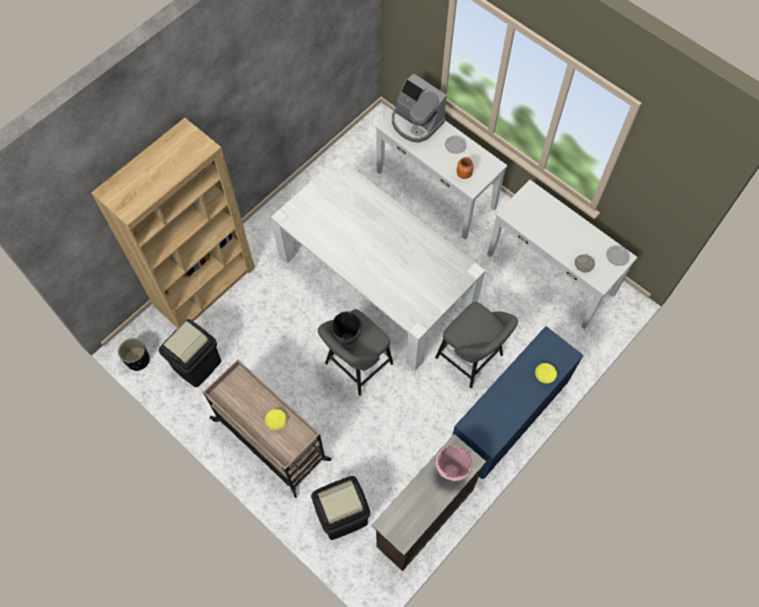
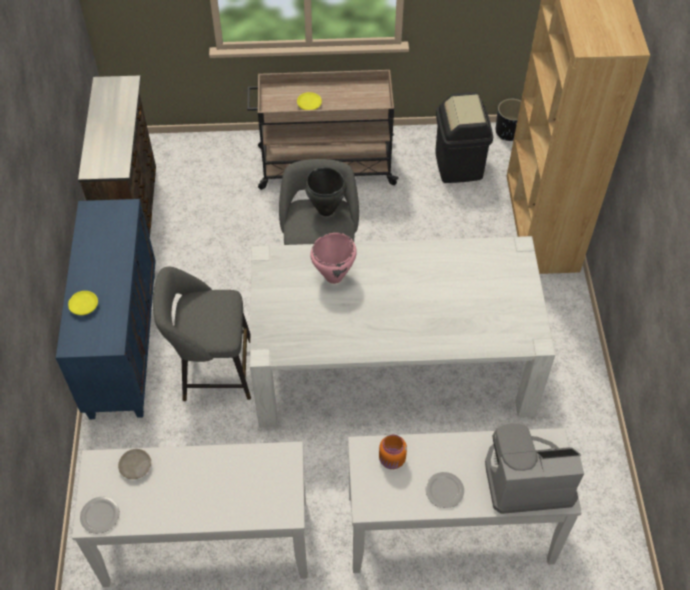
camera: 135 degrees right, 10 degrees down
black trash can [311,476,370,540] -> none
pink cooking pot [436,446,473,481] -> pink cooking pot moved to [310,233,357,284]

